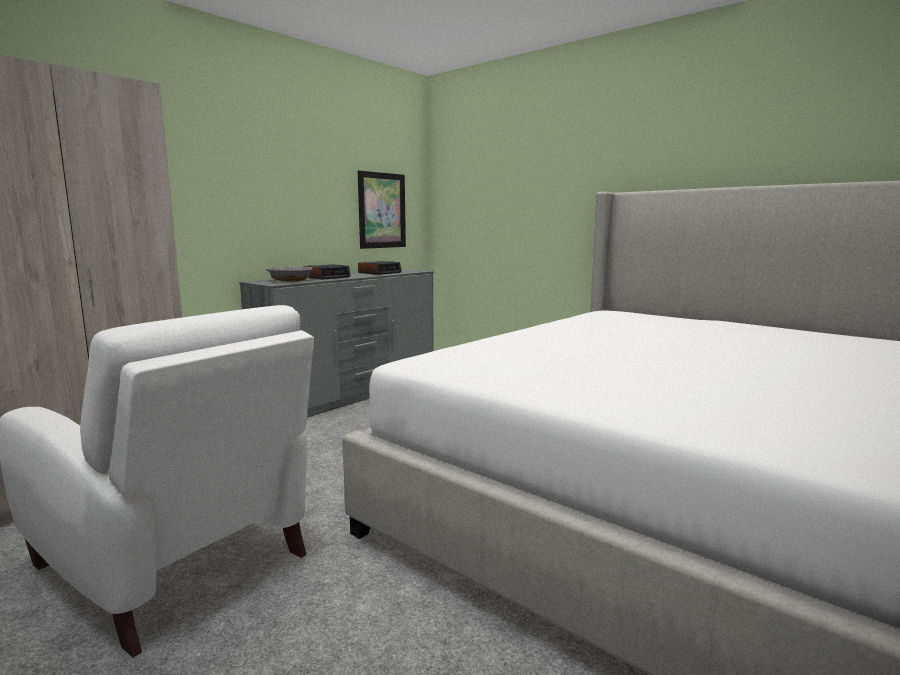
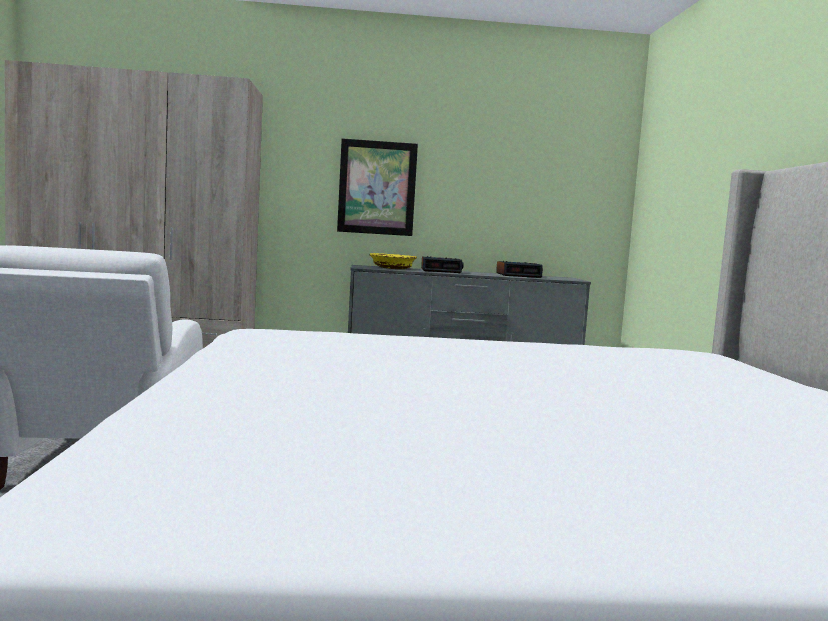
camera: 45 degrees right, 5 degrees down
grey bowl [266,267,313,282] -> yellow bowl [369,253,417,269]
picture [358,171,406,249] -> picture moved to [337,138,418,236]

